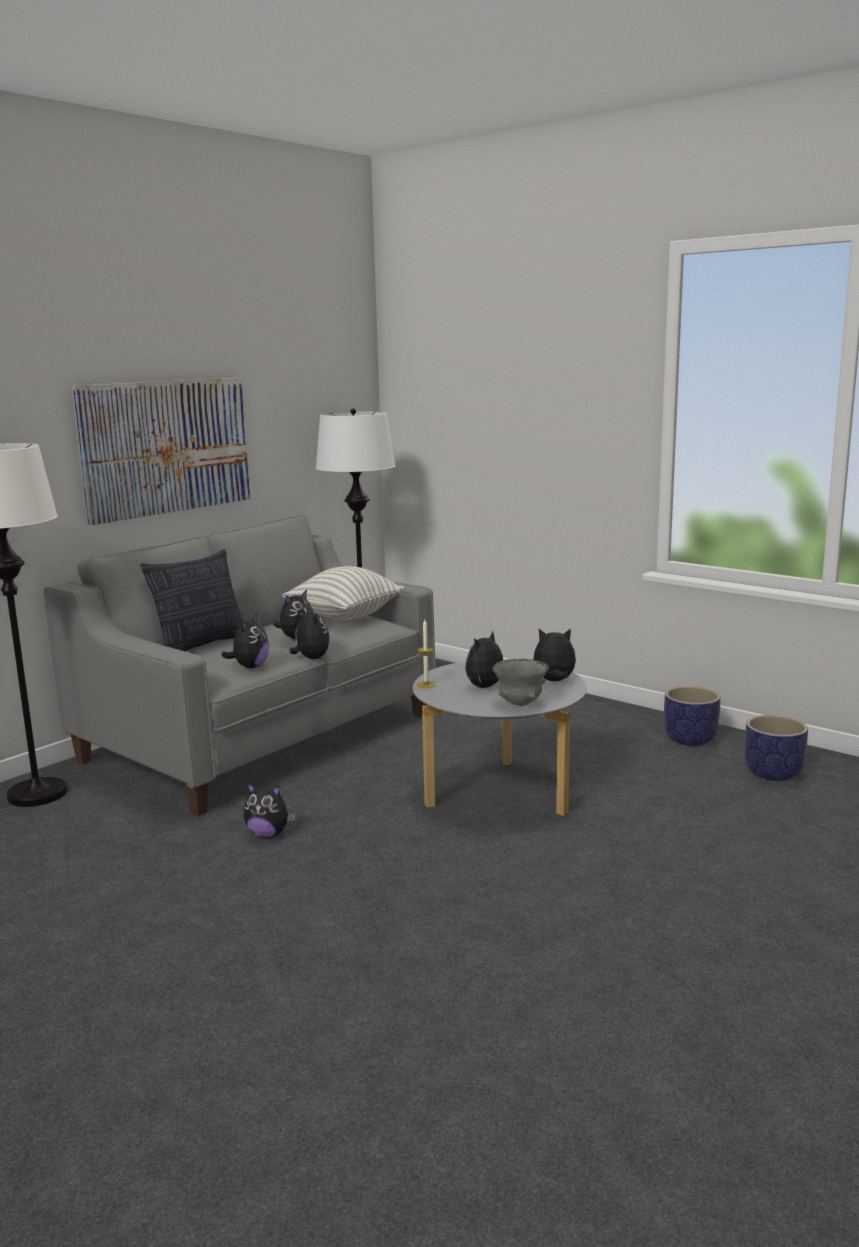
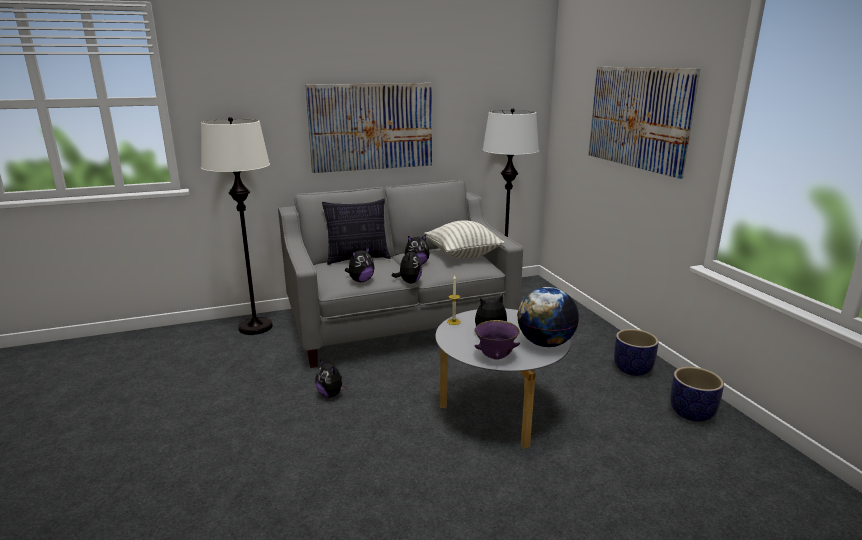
camera: 30 degrees right, 5 degrees up
grey bowl [492,659,549,706] -> purple bowl [474,320,520,359]
plush toy [533,628,576,681] -> globe [517,287,579,347]
planter [745,715,808,781] -> planter moved to [614,329,659,376]
none -> picture [588,67,700,179]

